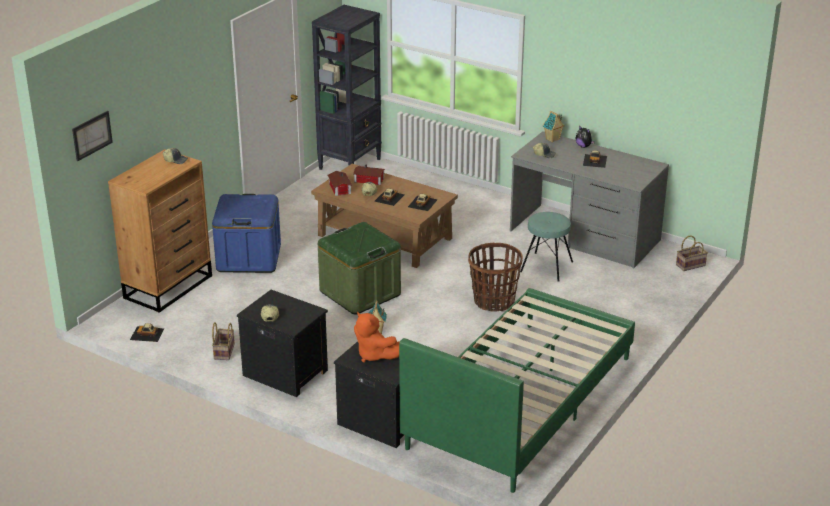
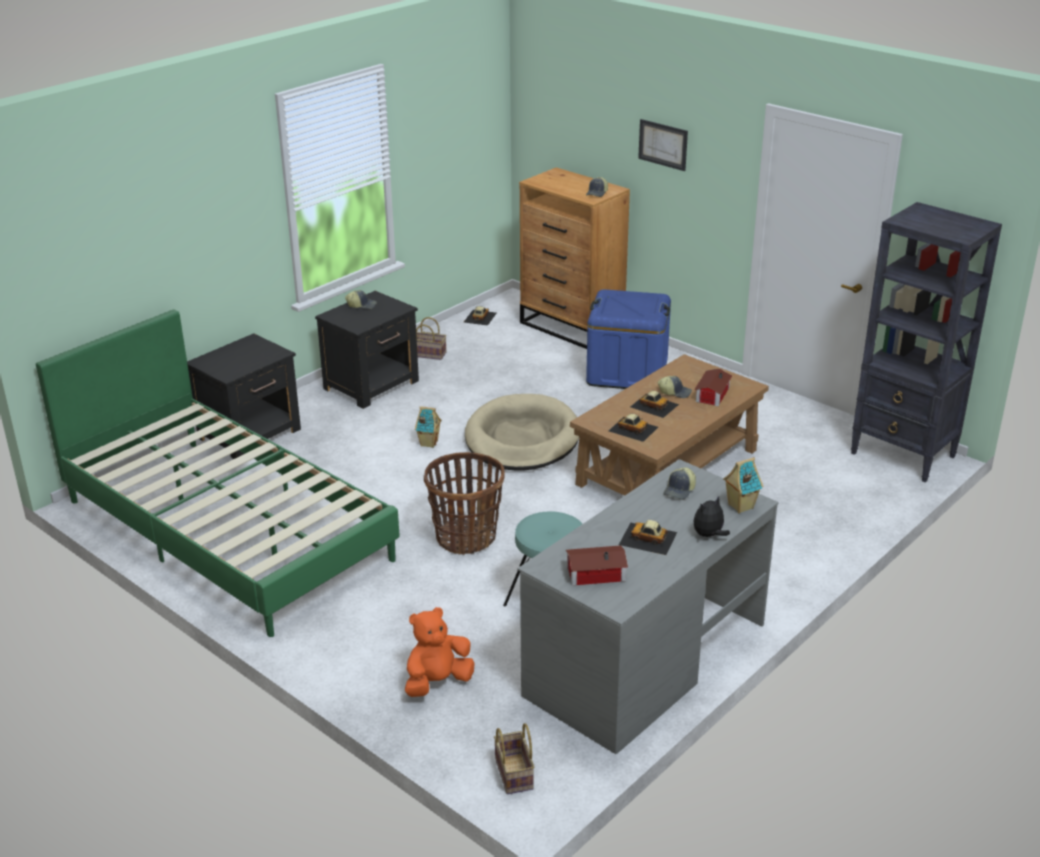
camera: 100 degrees right, 0 degrees up
picture [72,111,113,161] -> picture moved to [638,119,688,171]
green storage box [318,222,401,315] -> beige dog bed [465,394,579,471]
toy house [328,171,352,196] -> toy house moved to [566,545,628,586]
orange plush toy [354,311,399,362] -> orange plush toy moved to [405,607,475,697]

